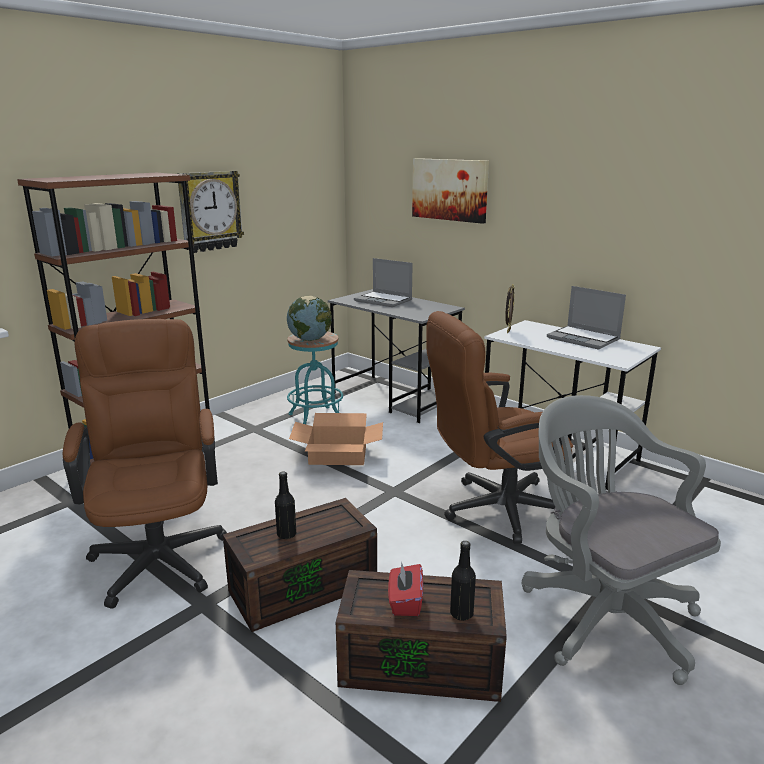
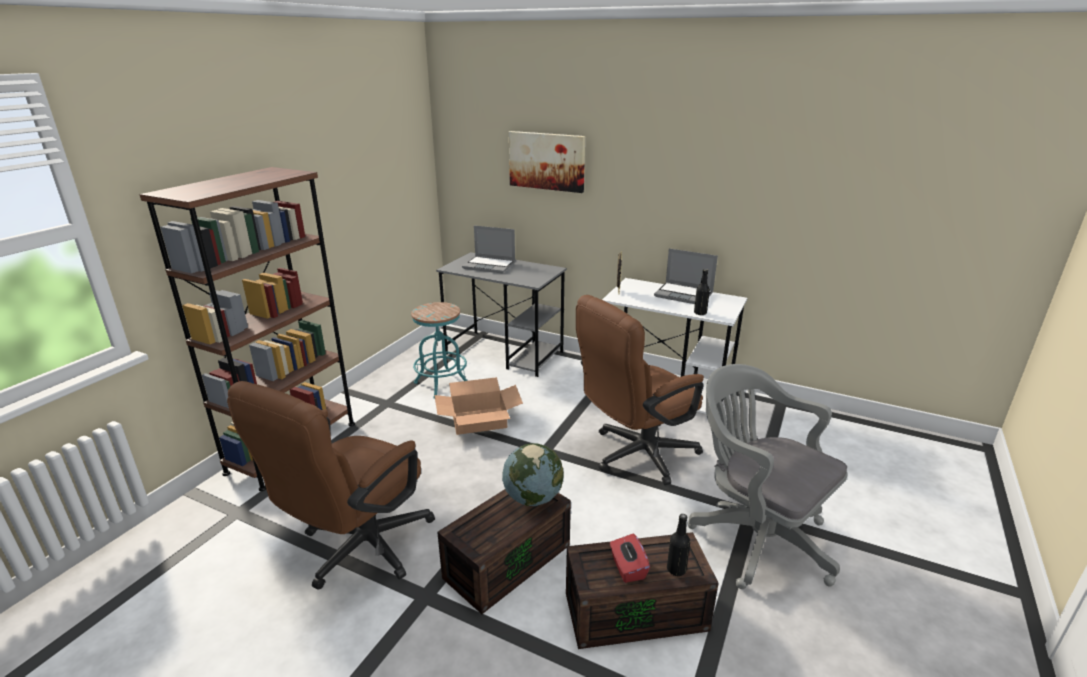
camera: 15 degrees left, 5 degrees up
brown office chair [63,319,227,609] -> brown office chair turned 120 degrees counterclockwise [227,381,435,590]
wall clock [177,171,244,253] -> none
black bottle [275,471,296,539] -> black bottle moved to [694,269,710,315]
globe [287,296,332,341] -> globe moved to [502,443,564,506]

